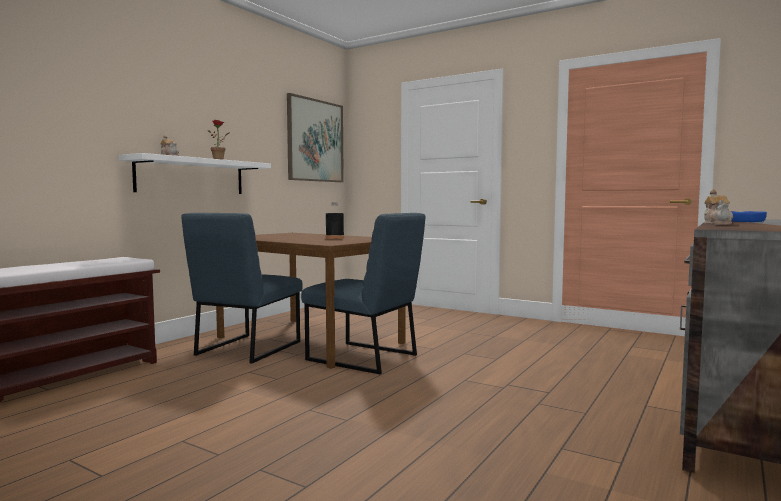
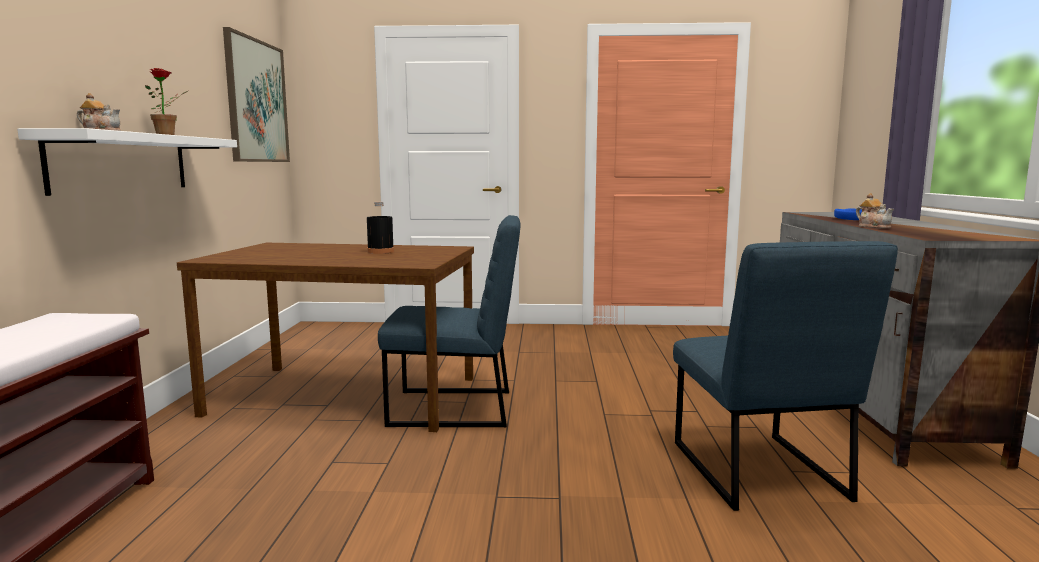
camera: 30 degrees left, 5 degrees up
blue chair [181,213,303,364] -> blue chair moved to [673,241,898,511]

